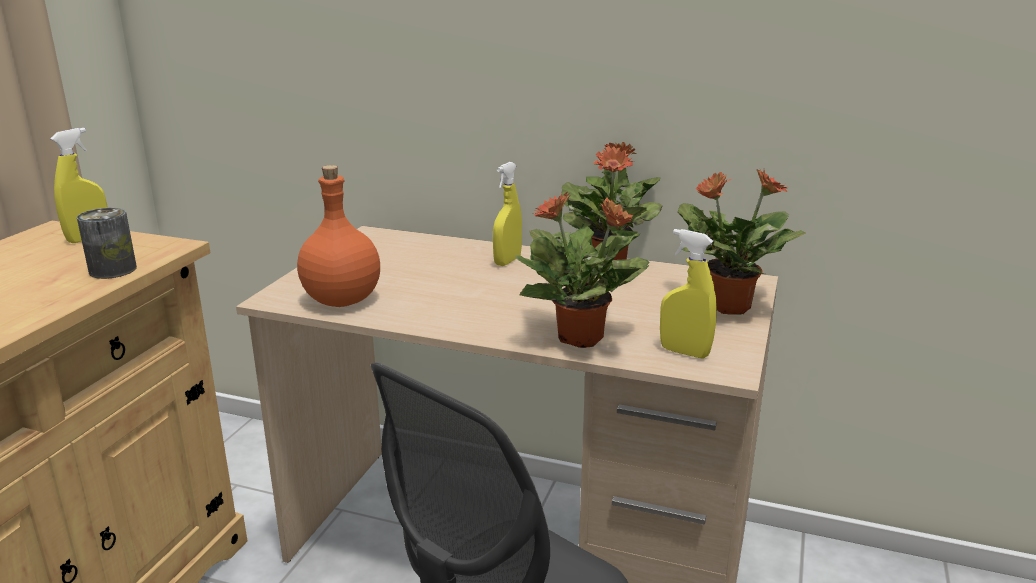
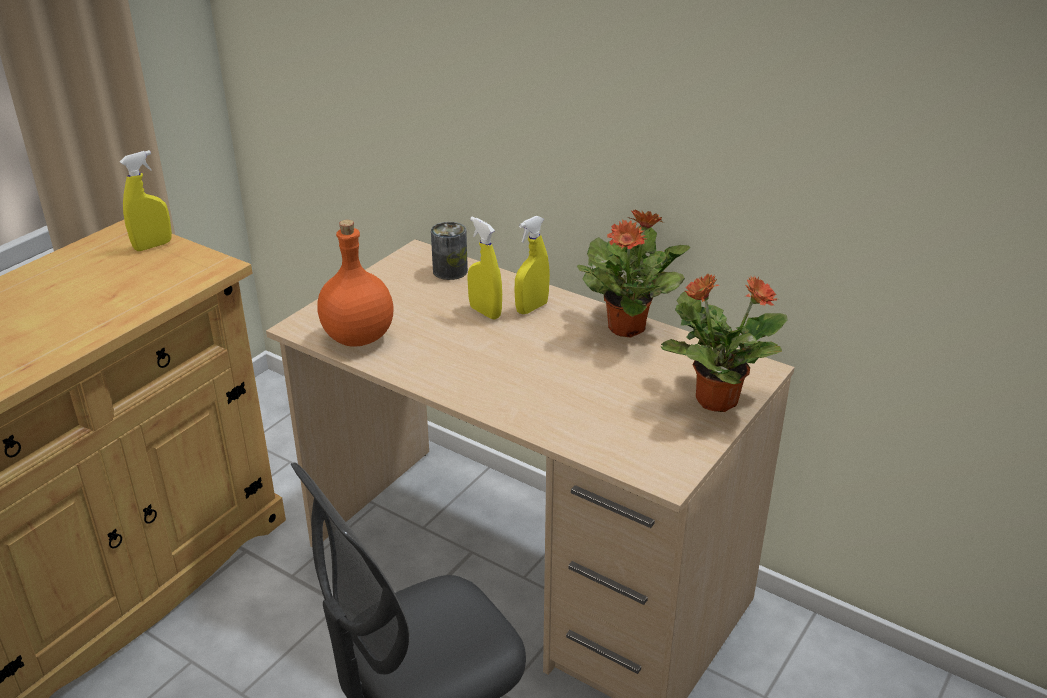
camera: 15 degrees right, 10 degrees up
can [77,208,137,279] -> can moved to [431,222,468,280]
potted plant [515,191,650,348] -> none
yellow spray bottle [660,229,717,359] -> yellow spray bottle moved to [467,217,502,320]

